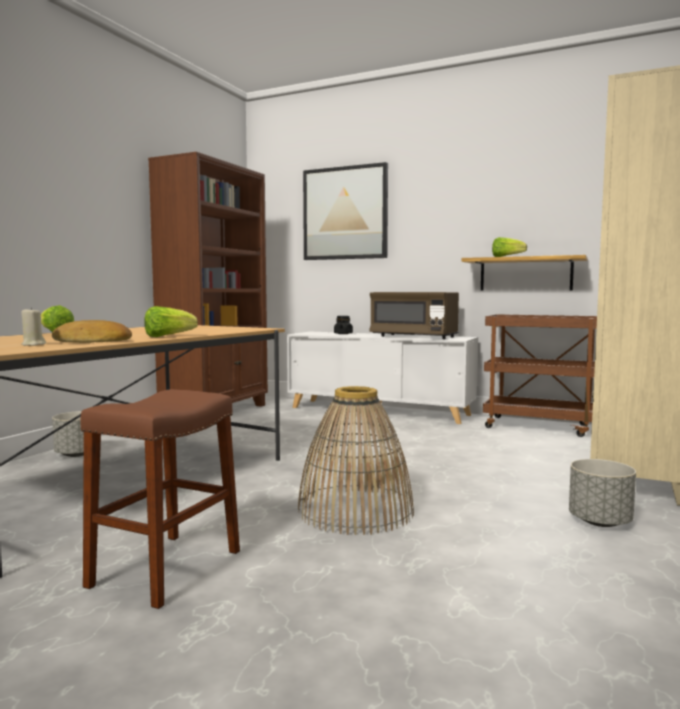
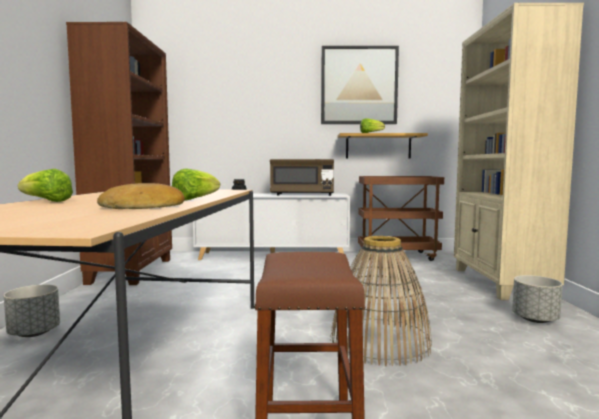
camera: 25 degrees left, 0 degrees up
beige candle [21,307,46,346] -> none
picture [303,162,388,260] -> picture moved to [321,46,399,124]

